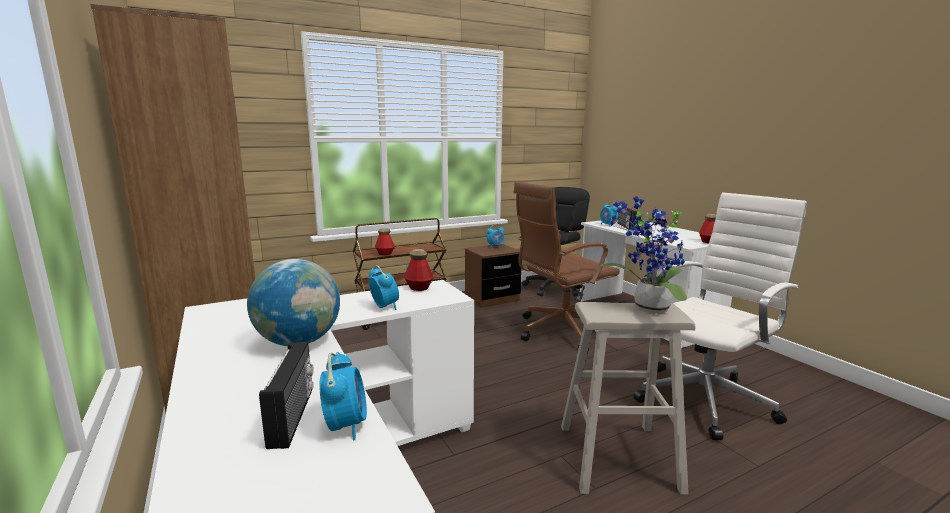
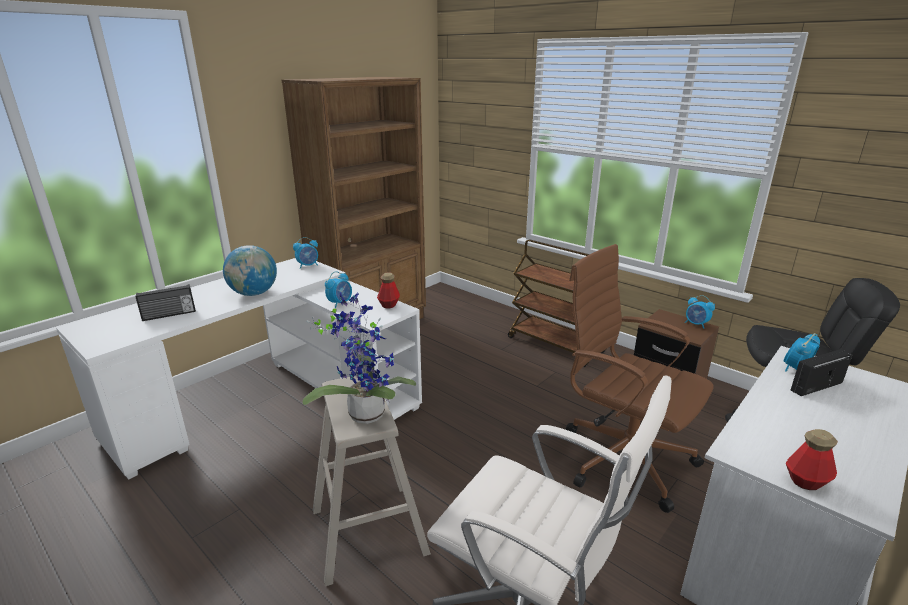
camera: 70 degrees right, 10 degrees up
alarm clock [320,352,367,440] -> alarm clock moved to [293,237,318,269]
bottle [375,228,395,255] -> none

